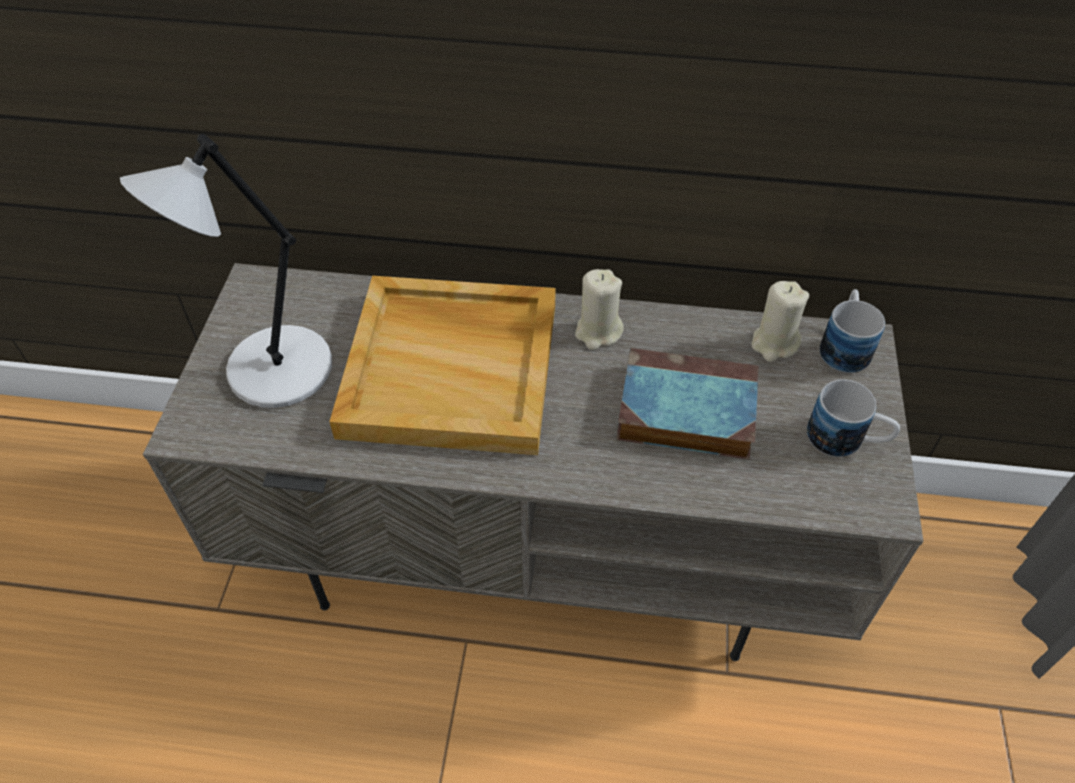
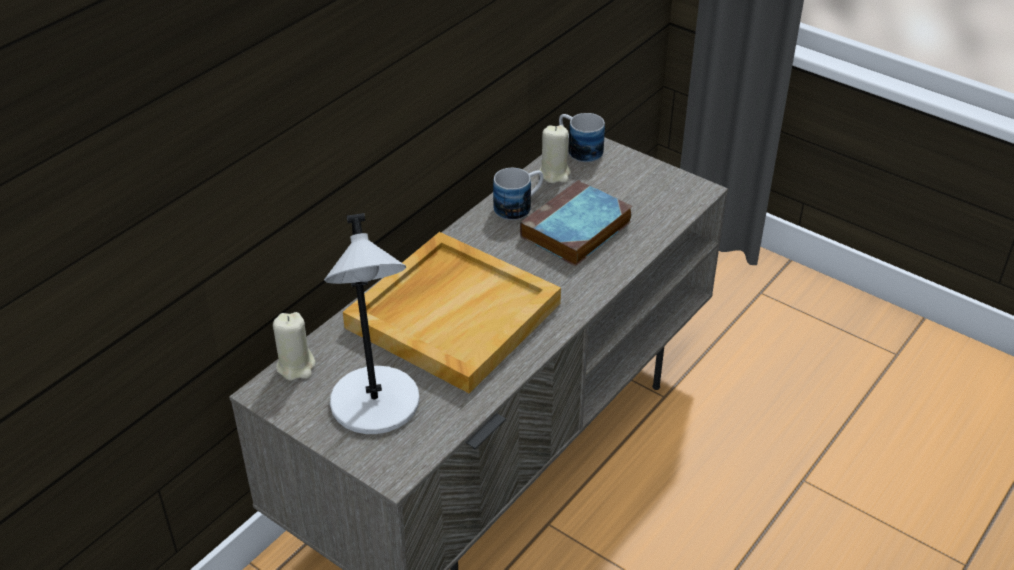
camera: 60 degrees left, 10 degrees down
beige candle [575,269,624,350] -> beige candle moved to [273,312,316,381]
mug [807,379,900,457] -> mug moved to [493,168,543,220]

